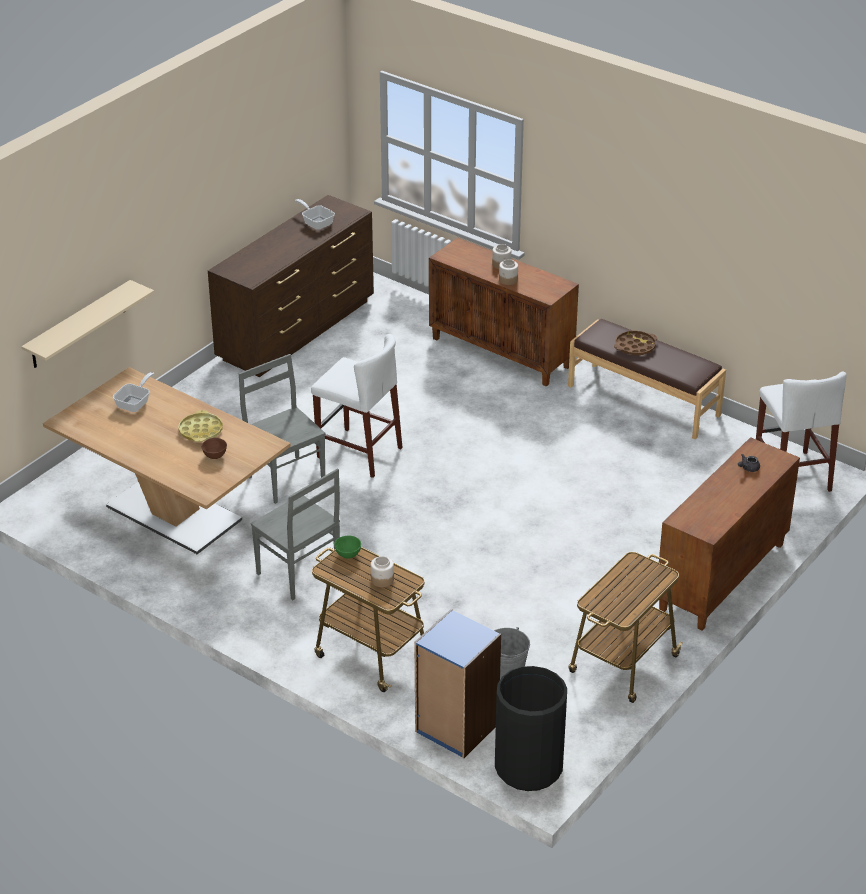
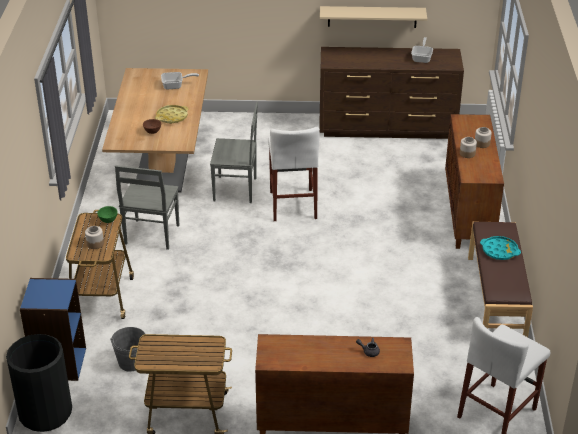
camera: 55 degrees right, 0 degrees up
beige shelf [21,280,154,368] -> beige shelf moved to [320,6,427,28]
grey chair [239,354,326,504] -> grey chair turned 75 degrees clockwise [210,101,258,203]
brown tray [614,330,657,355] -> turquoise tray [480,236,521,260]

